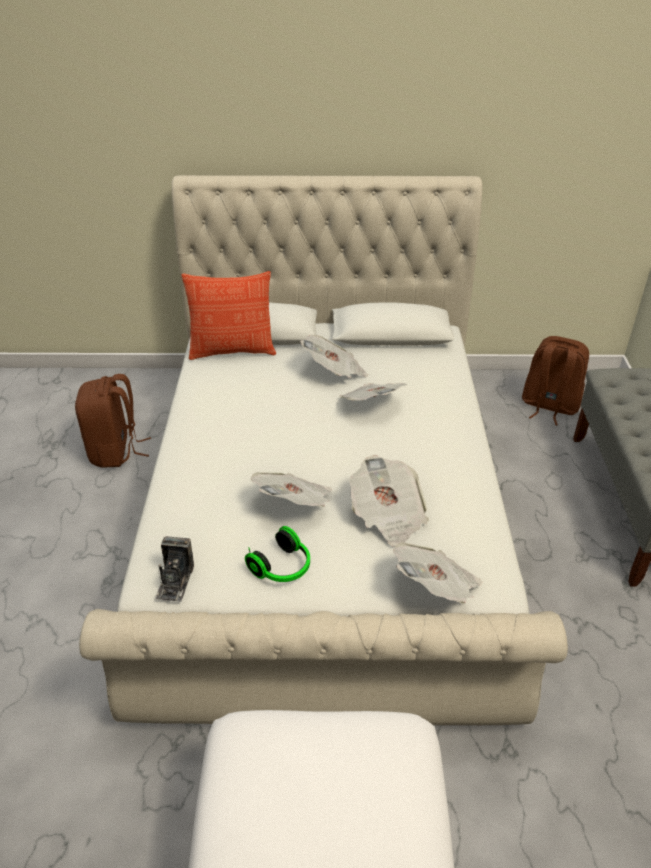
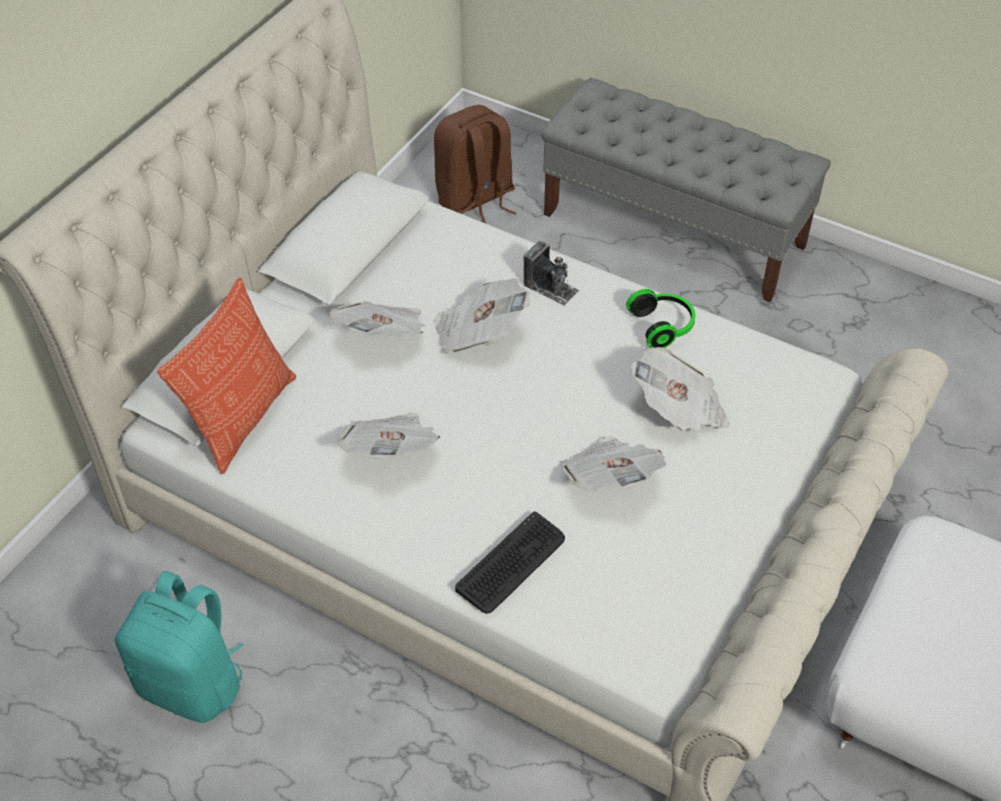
camera: 60 degrees left, 10 degrees up
brown backpack [75,374,151,468] -> turquoise backpack [115,571,244,723]
camera [155,536,194,602] -> camera moved to [523,241,579,306]
headphones [245,526,310,582] -> headphones moved to [626,289,696,348]
newspaper [393,542,482,604] -> newspaper moved to [337,413,440,459]
none -> keyboard [455,511,565,614]

